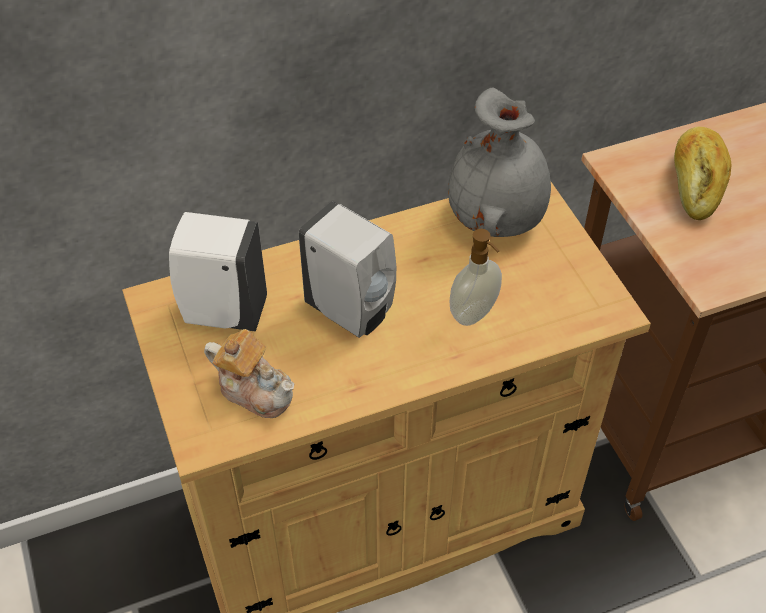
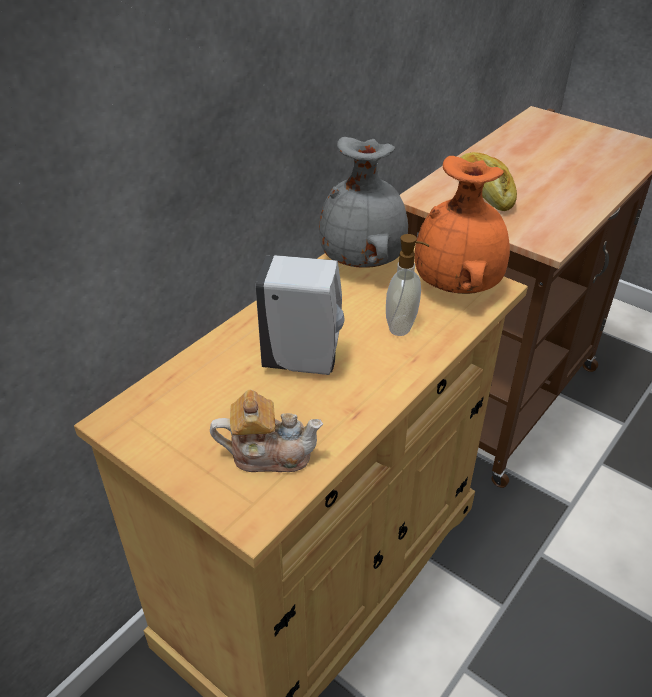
camera: 30 degrees left, 10 degrees down
white soap dispenser [169,212,267,331] -> none
none -> orange vase [415,156,510,294]

